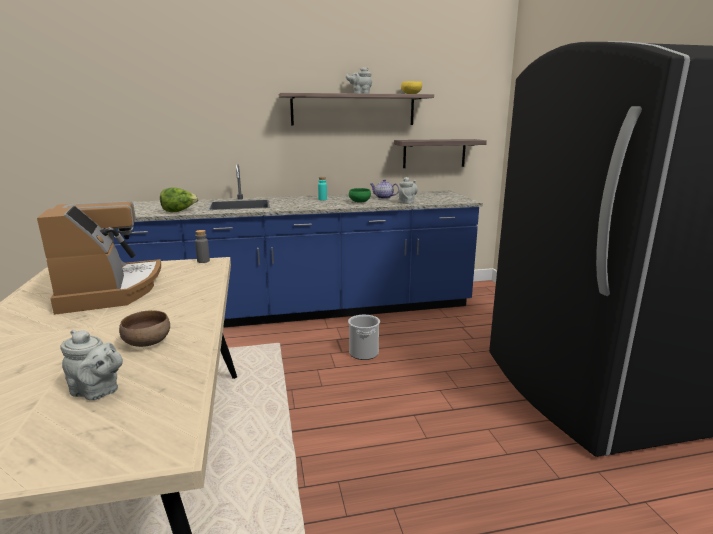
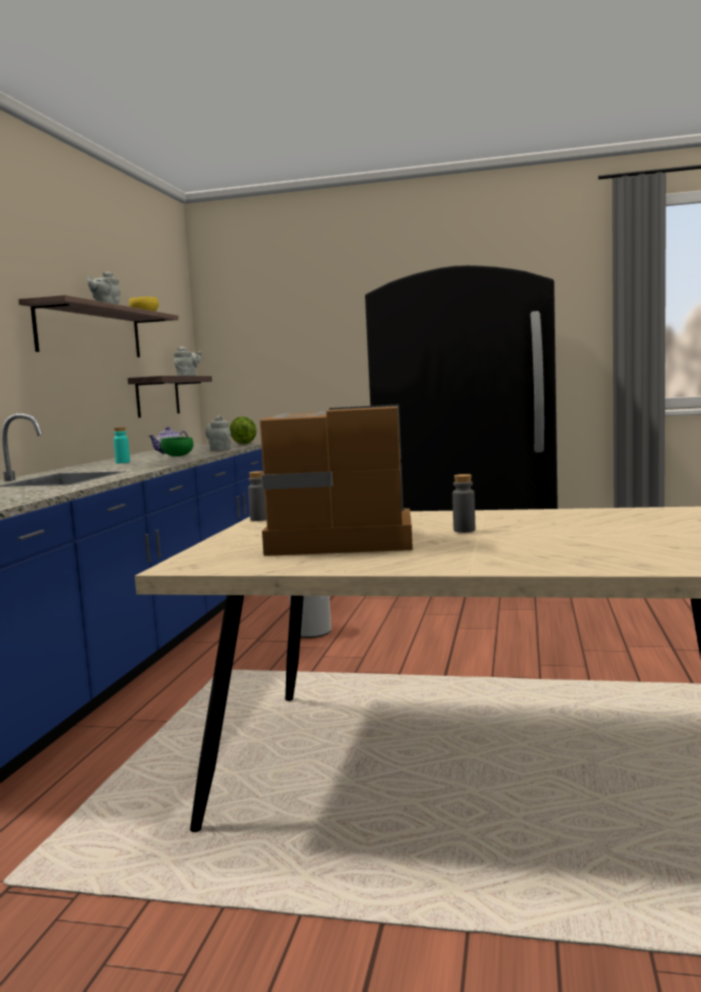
camera: 65 degrees left, 10 degrees down
grey teapot [61,330,123,400] -> grey teapot moved to [173,347,202,376]
brown bowl [119,310,170,347] -> none
lettuce [160,187,199,212] -> lettuce moved to [230,416,257,444]
none -> grey bottle [452,474,475,533]

